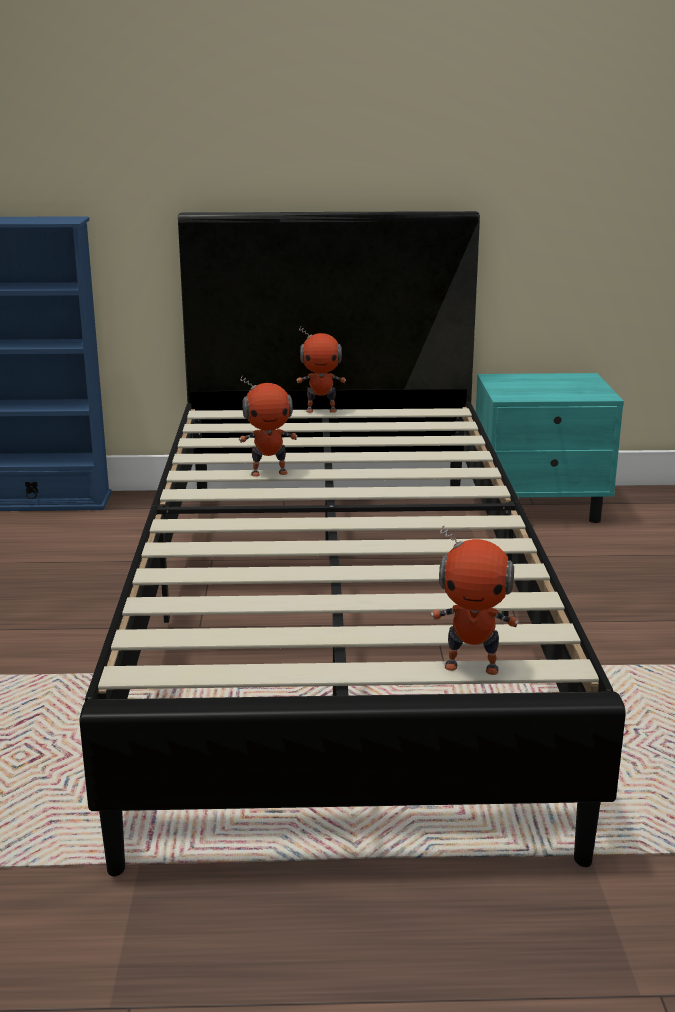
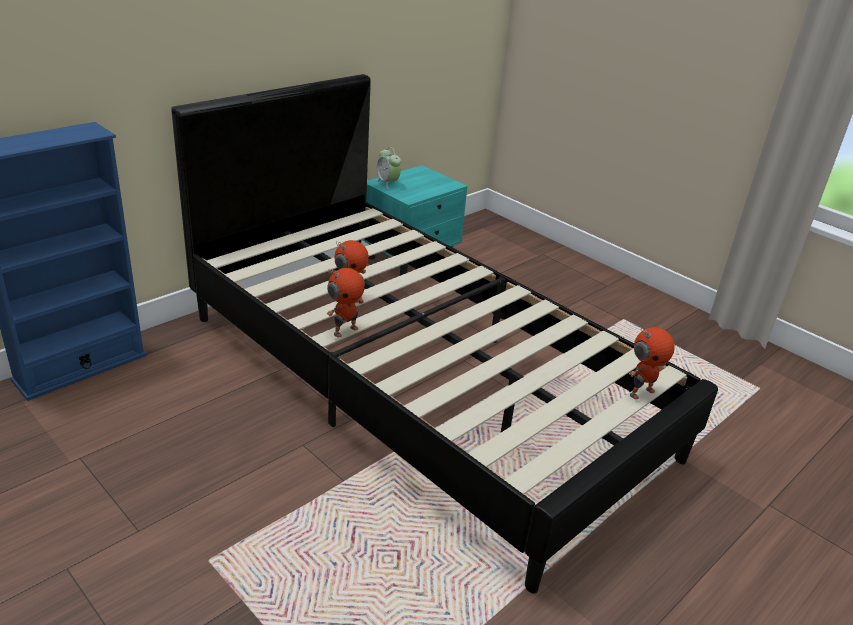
camera: 45 degrees left, 10 degrees up
toy robot [296,326,346,413] -> toy robot moved to [327,268,365,337]
none -> alarm clock [376,147,401,189]

